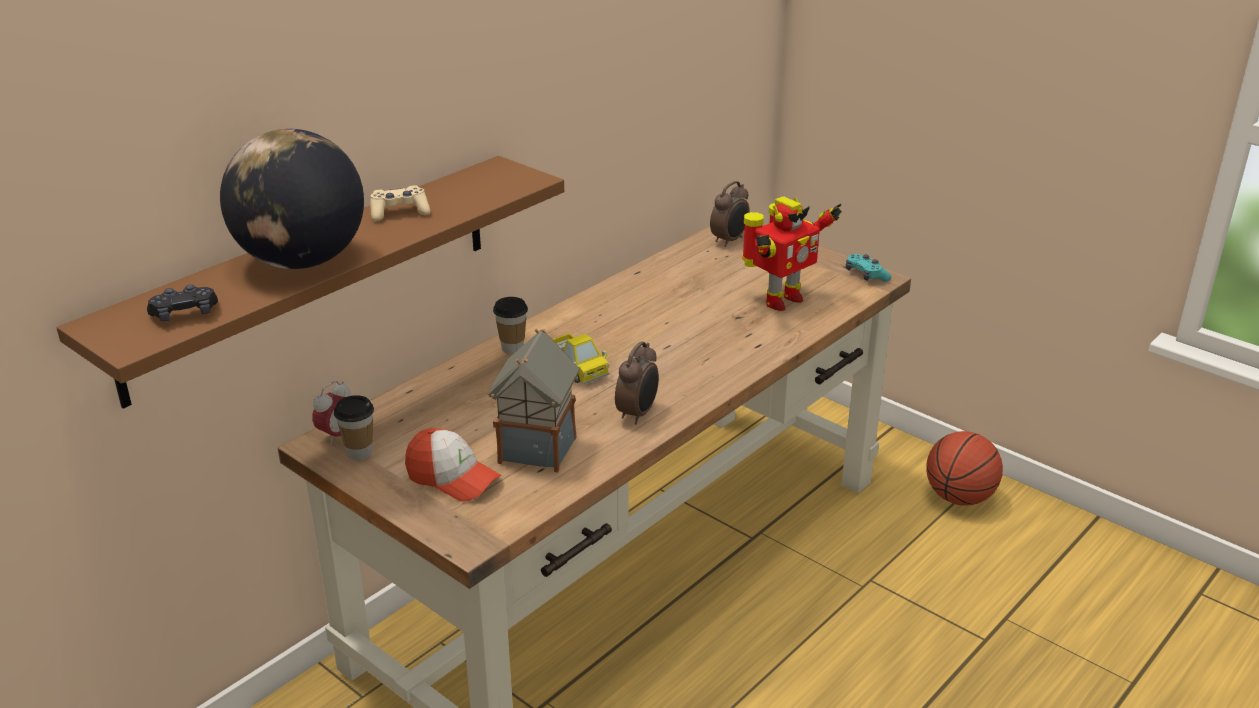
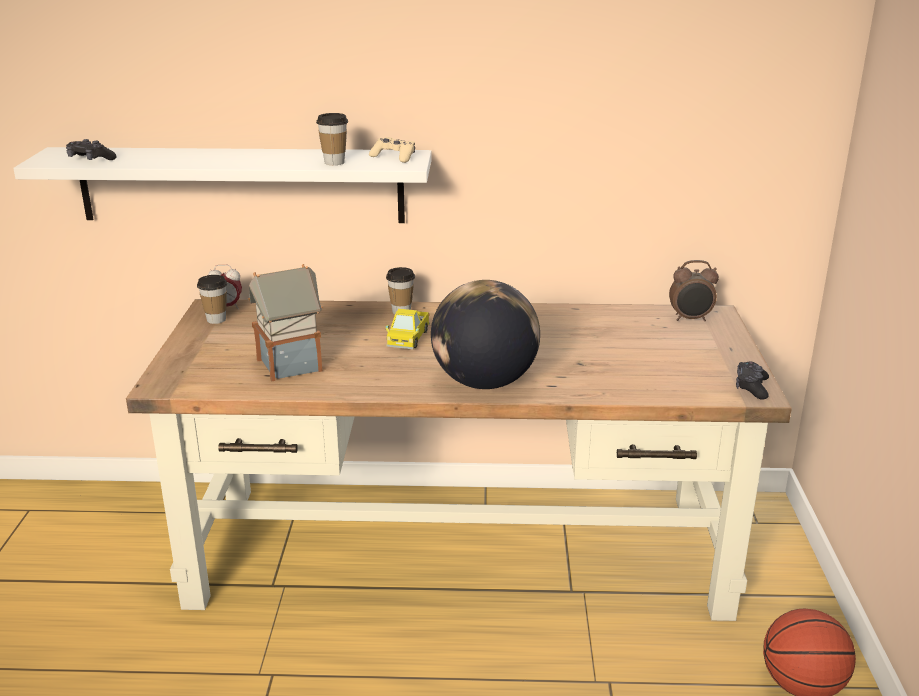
camera: 50 degrees right, 5 degrees down
brown shelf [56,156,564,409] -> white shelf [13,147,432,223]
globe [220,129,364,269] -> globe moved to [431,280,540,389]
beige game controller [370,185,430,221] -> beige game controller moved to [369,137,415,163]
cap [405,428,501,502] -> none
alarm clock [615,341,659,424] -> none
toy robot [742,196,842,311] -> none
turquoise game controller [846,254,891,282] -> black game controller [736,361,769,400]
none -> cup [316,113,348,165]

